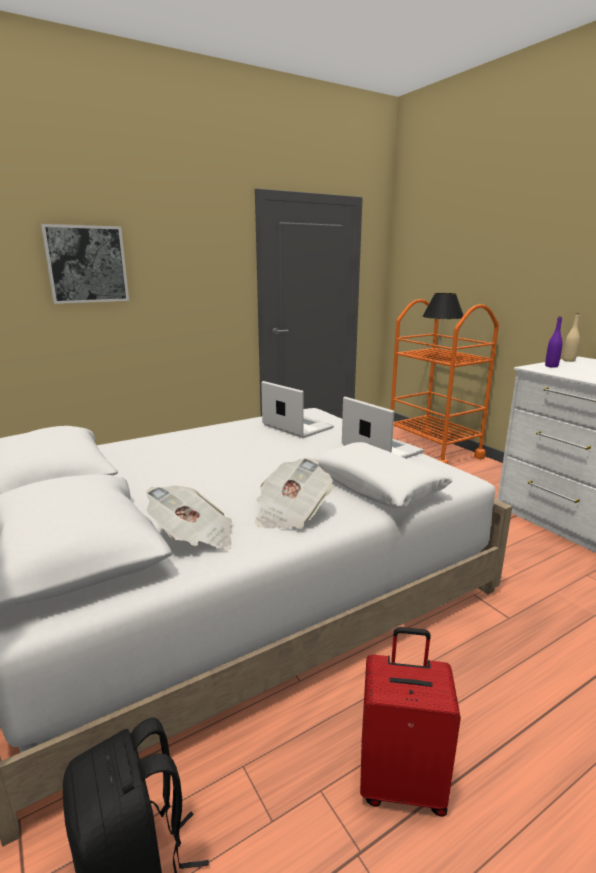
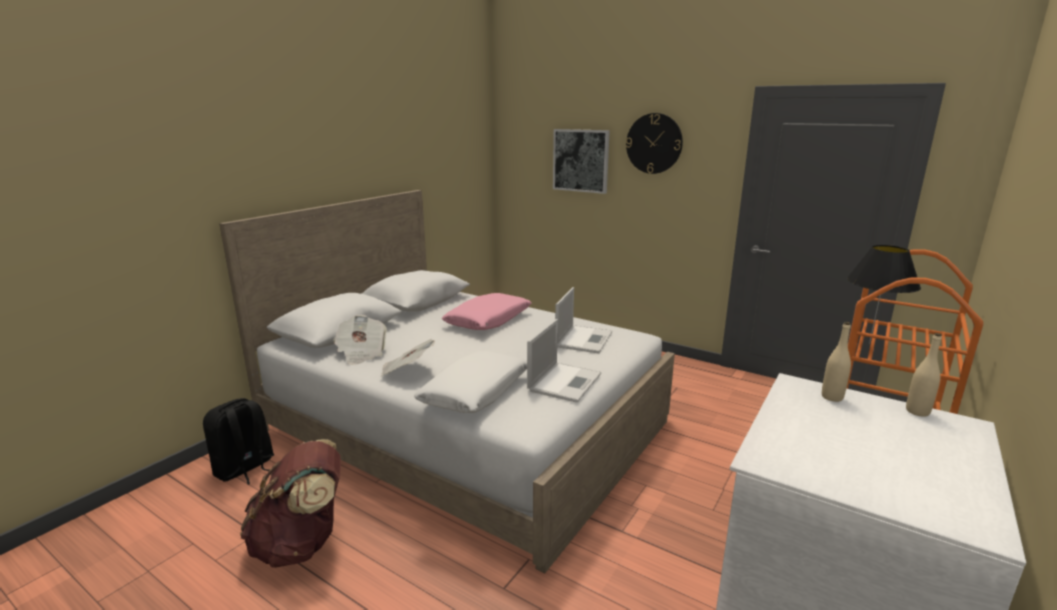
camera: 65 degrees right, 0 degrees up
red suitcase [360,627,461,817] -> brown backpack [240,439,341,568]
purple bottle [545,317,563,368] -> beige bottle [822,322,851,402]
none -> pink pillow [442,293,532,330]
none -> wall clock [626,113,683,174]

